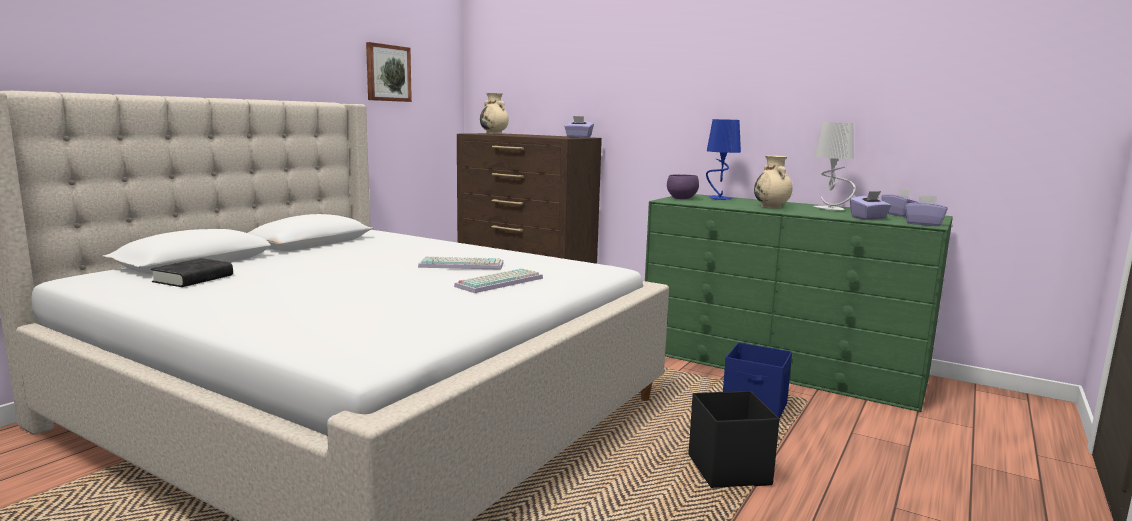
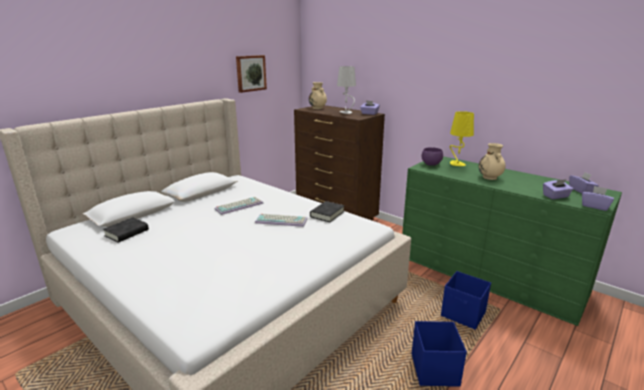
camera: 10 degrees right, 10 degrees up
keyboard [454,268,543,293] -> keyboard moved to [215,197,263,215]
black storage box [689,391,780,488] -> blue storage box [412,321,467,387]
blue table lamp [706,119,741,200] -> yellow table lamp [450,111,474,166]
grey table lamp [813,122,856,210] -> grey table lamp moved to [337,66,356,114]
none -> black book [310,201,345,222]

